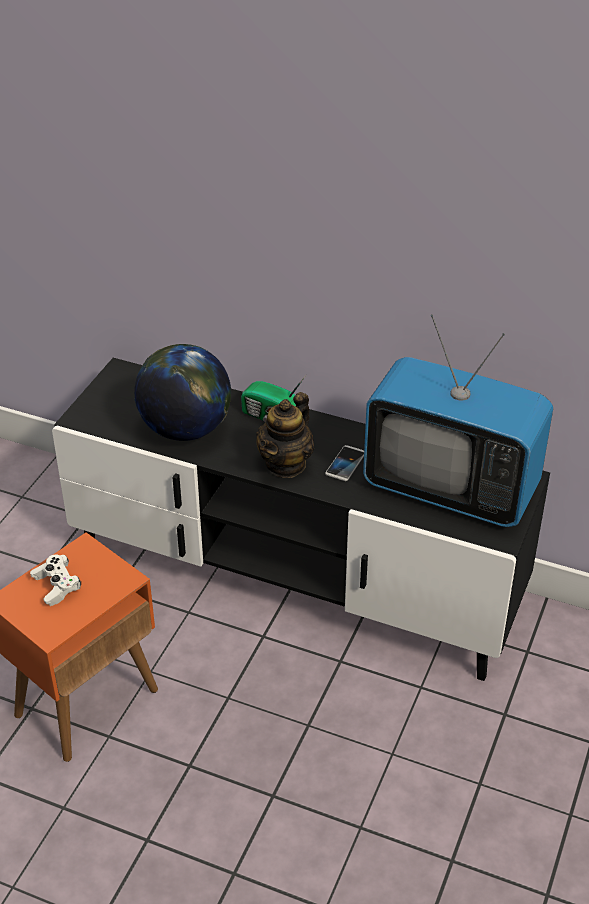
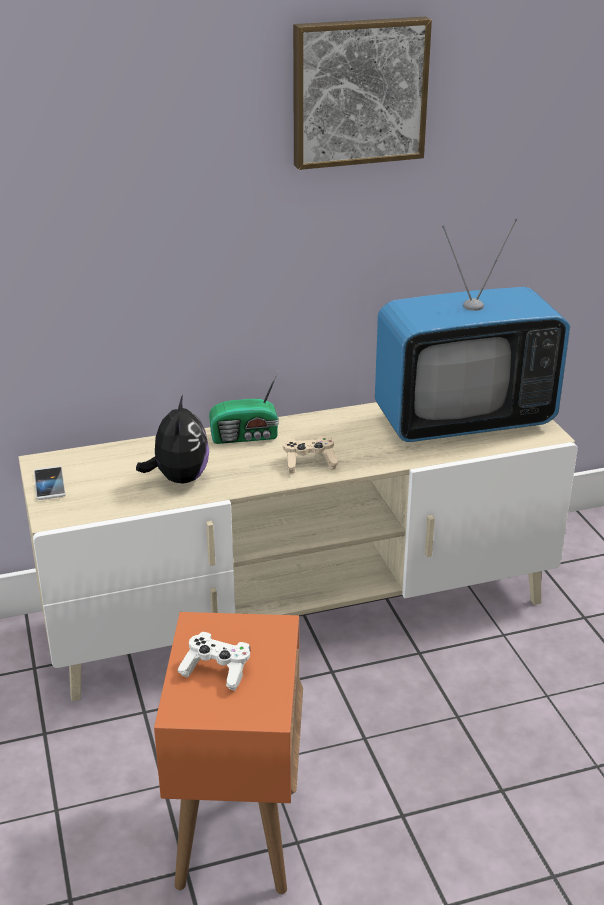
camera: 40 degrees left, 10 degrees down
black tv stand [52,358,550,681] -> beige tv stand [18,402,578,701]
globe [134,344,231,441] -> plush toy [136,395,209,483]
teapot [256,392,314,478] -> beige game controller [283,436,338,473]
phone [325,445,364,481] -> phone moved to [34,466,65,500]
none -> picture [293,17,432,170]

